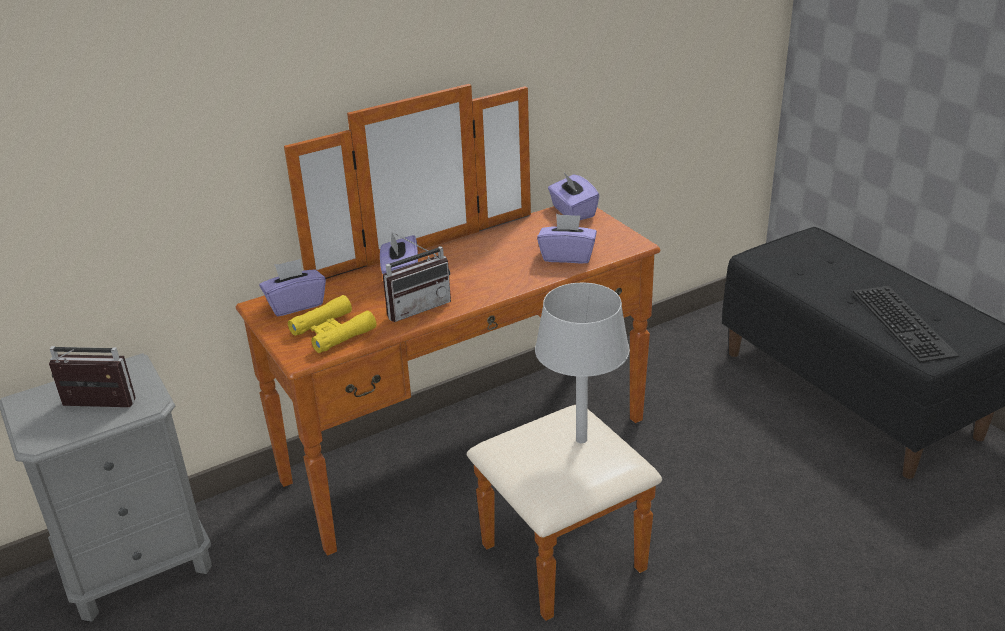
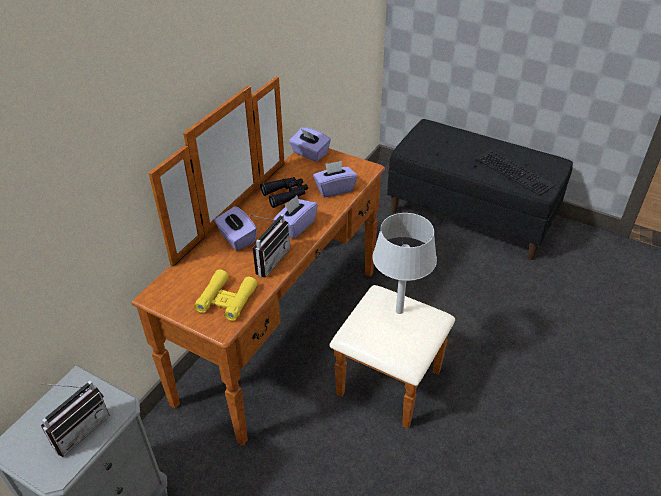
camera: 30 degrees left, 10 degrees up
radio [49,346,136,407] -> radio turned 150 degrees clockwise [41,380,109,457]
purple tissue box [259,259,326,317] -> purple tissue box moved to [273,196,318,239]
none -> black binoculars [260,177,308,208]

